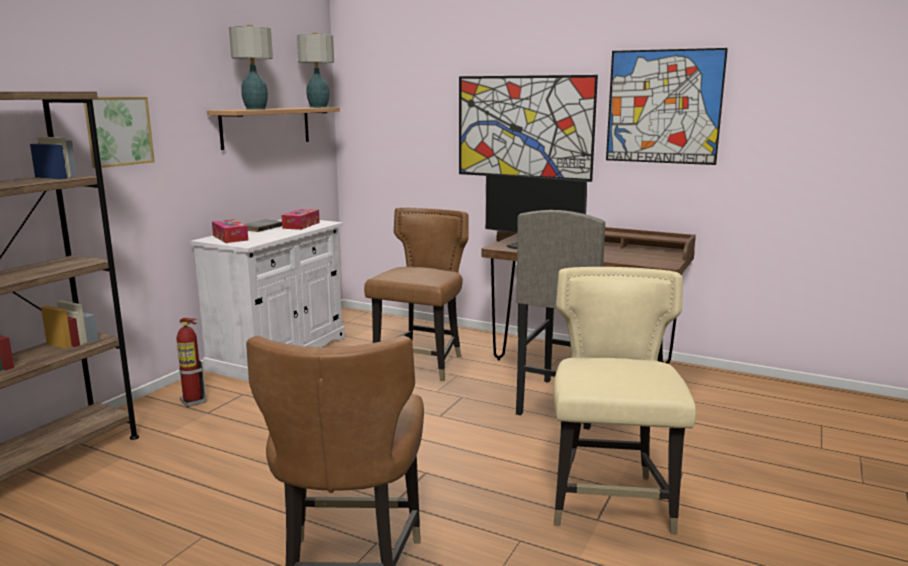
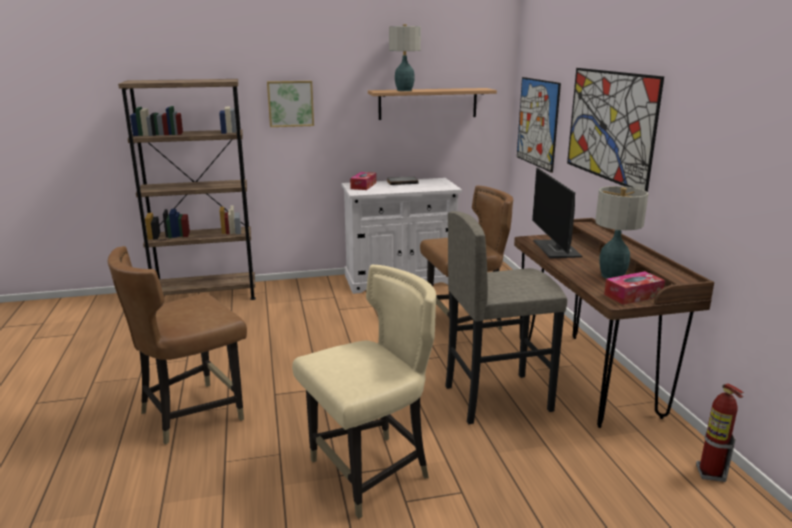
camera: 50 degrees right, 5 degrees up
fire extinguisher [177,318,206,407] -> fire extinguisher moved to [696,383,744,482]
tissue box [282,209,320,230] -> tissue box moved to [604,271,665,305]
table lamp [297,32,334,108] -> table lamp moved to [595,186,648,279]
picture [606,48,728,165] -> picture moved to [517,77,561,173]

